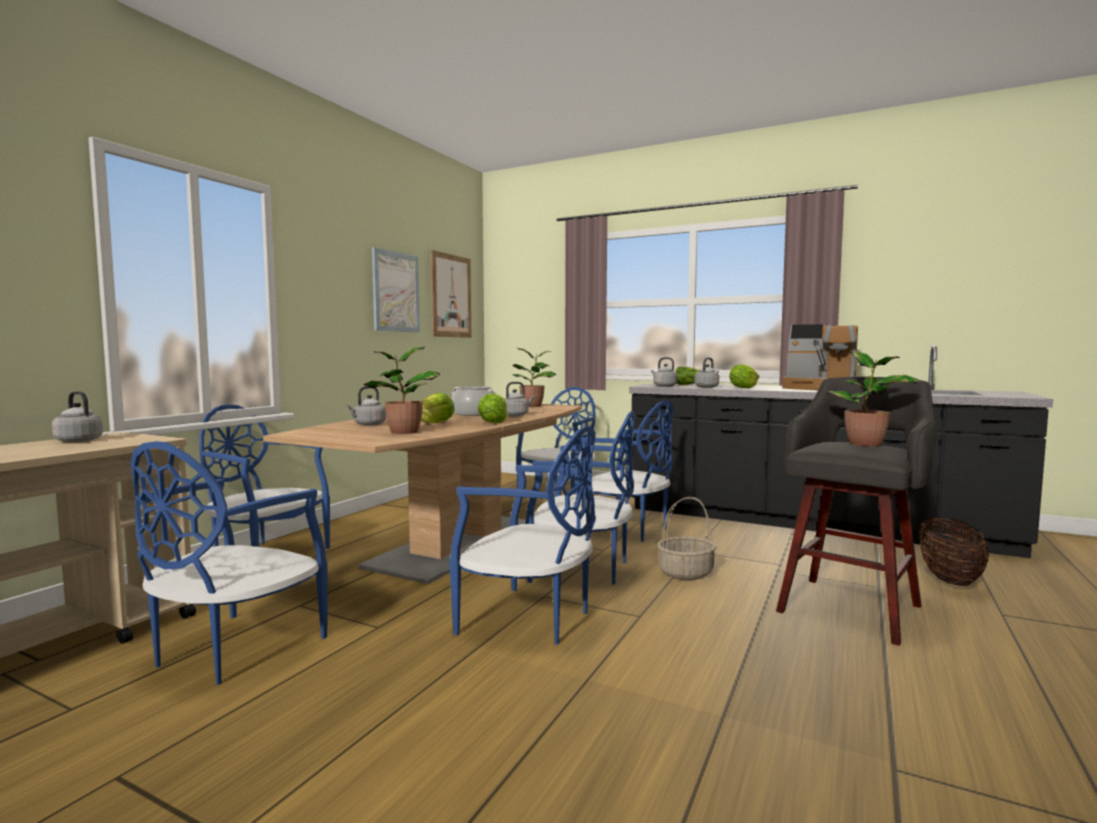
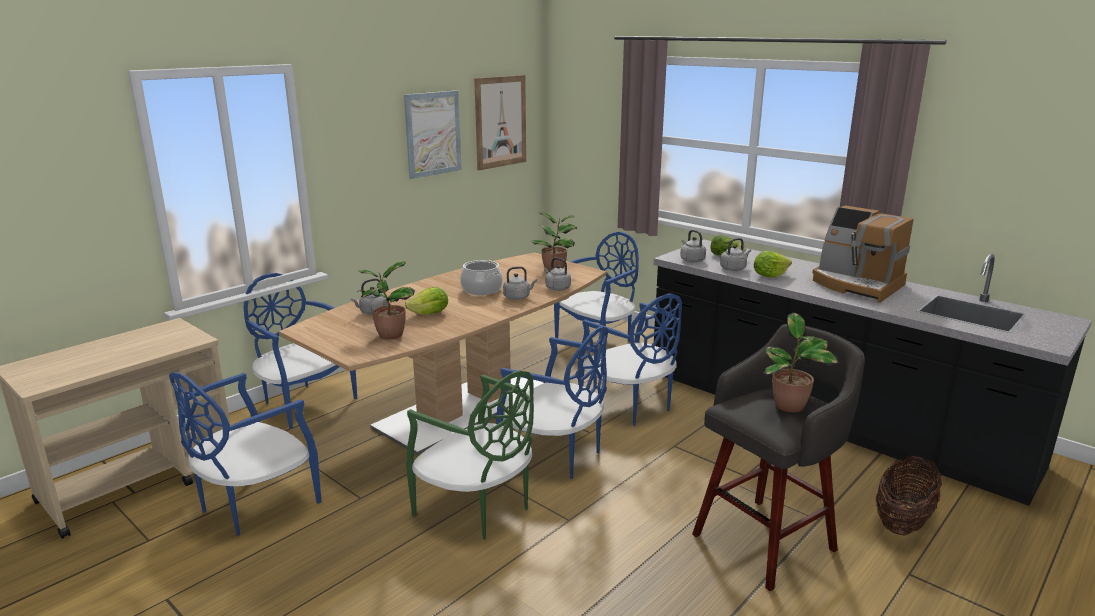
camera: 15 degrees right, 15 degrees up
grey kettle [52,391,103,442] -> grey kettle moved to [544,258,571,291]
blue chair [449,426,596,645] -> green chair [406,371,534,540]
lettuce [478,394,508,423] -> none
basket [657,497,716,580] -> none

